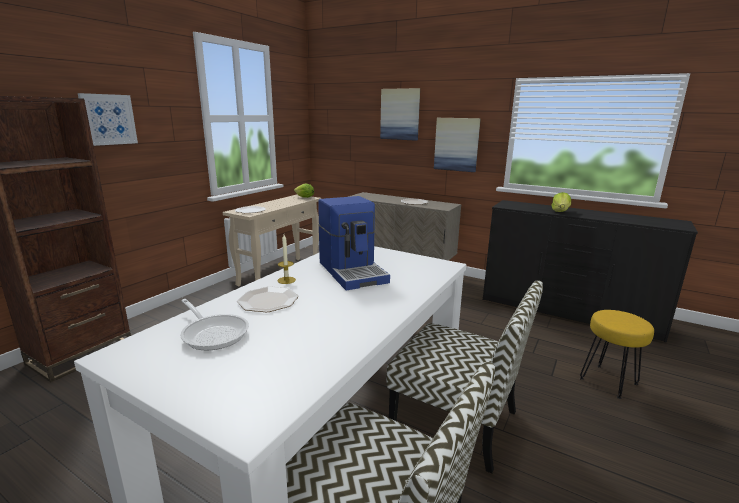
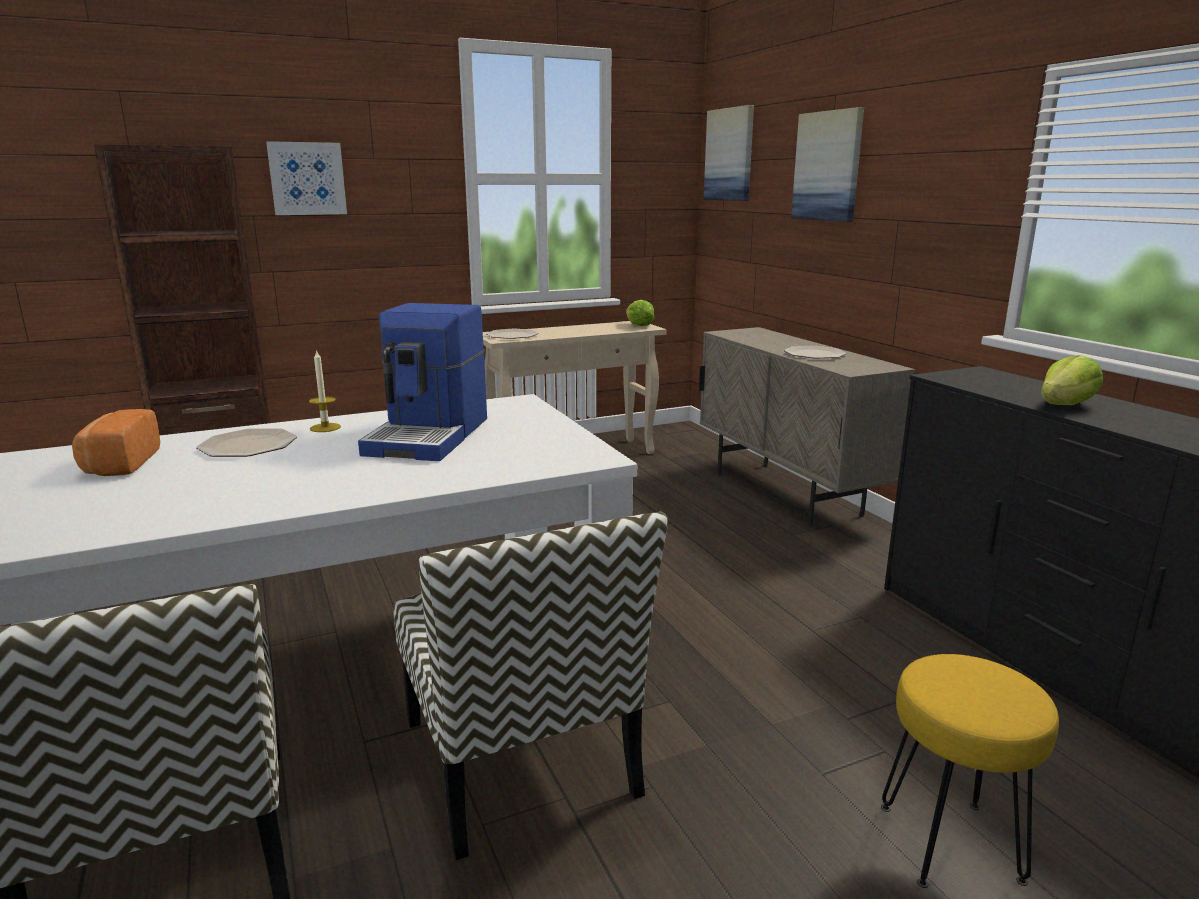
camera: 35 degrees right, 0 degrees up
frying pan [180,299,249,350] -> bread [72,409,160,476]
picture [434,118,481,172] -> picture moved to [704,105,754,201]

